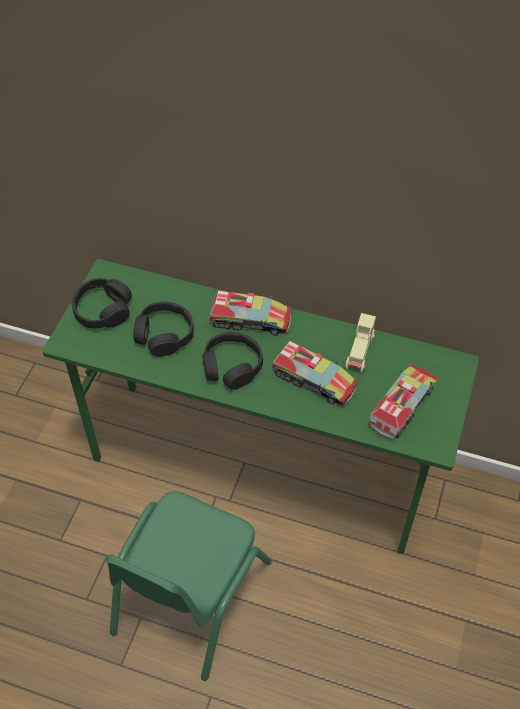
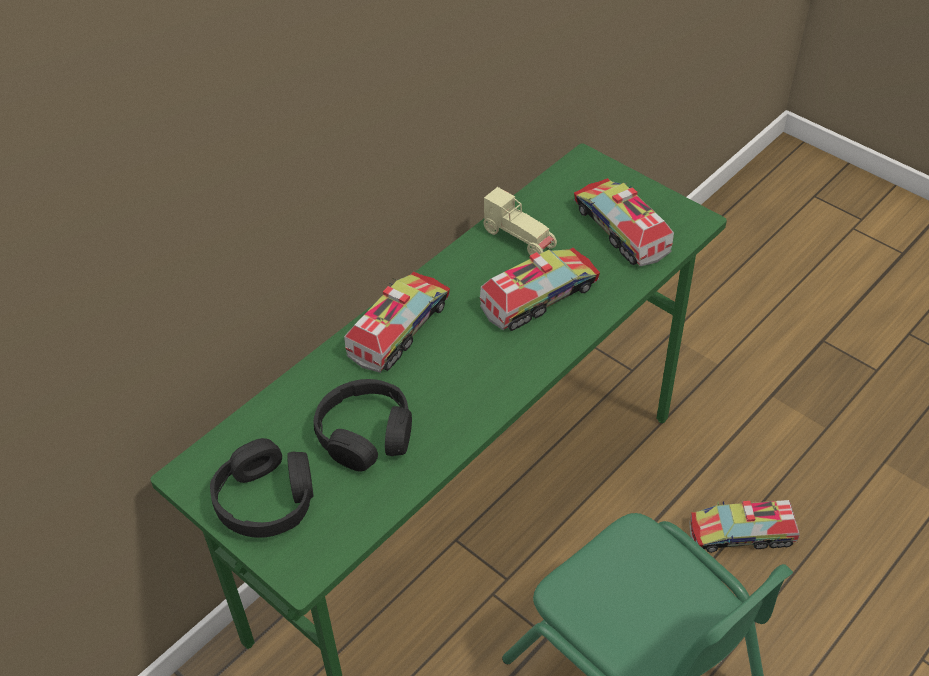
camera: 65 degrees left, 5 degrees down
black headphones [203,332,263,390] -> none
none -> toy truck [689,500,800,553]

